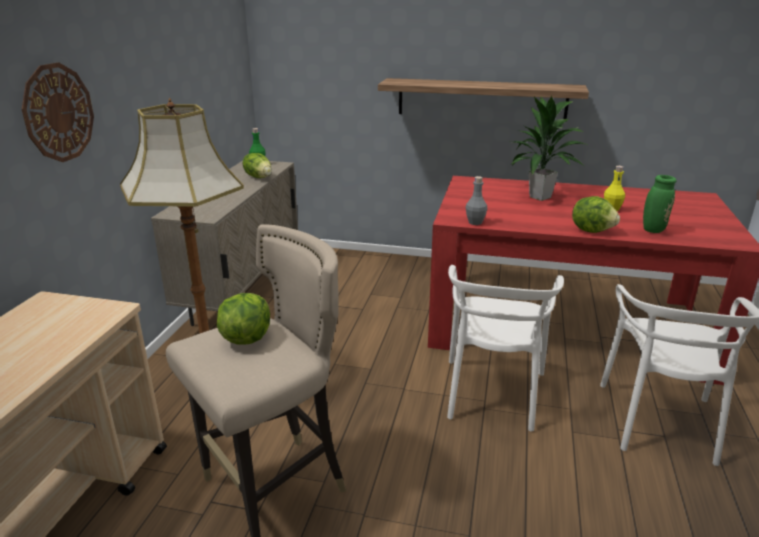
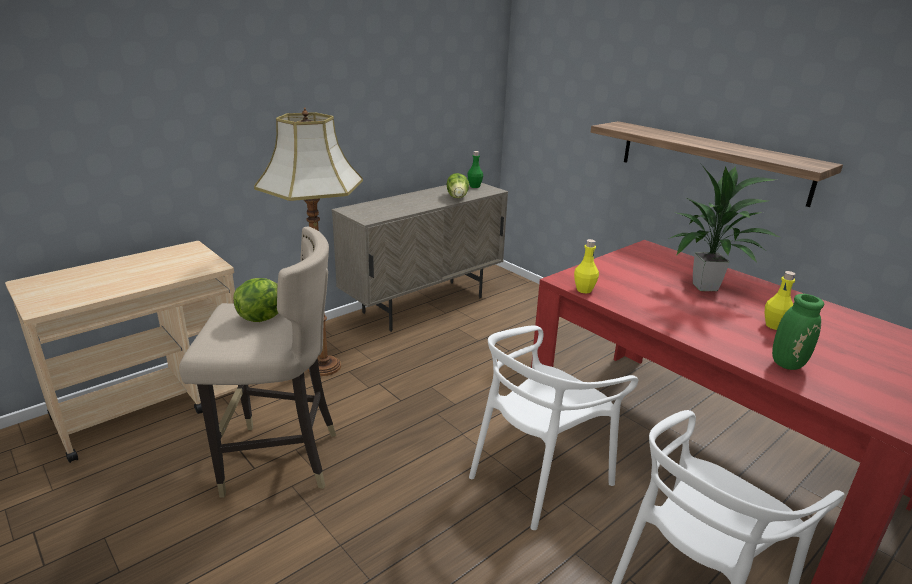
camera: 35 degrees right, 0 degrees up
wall clock [22,62,94,162] -> none
grey bottle [466,176,487,225] -> yellow bottle [574,239,599,294]
lettuce [572,196,620,233] -> none

